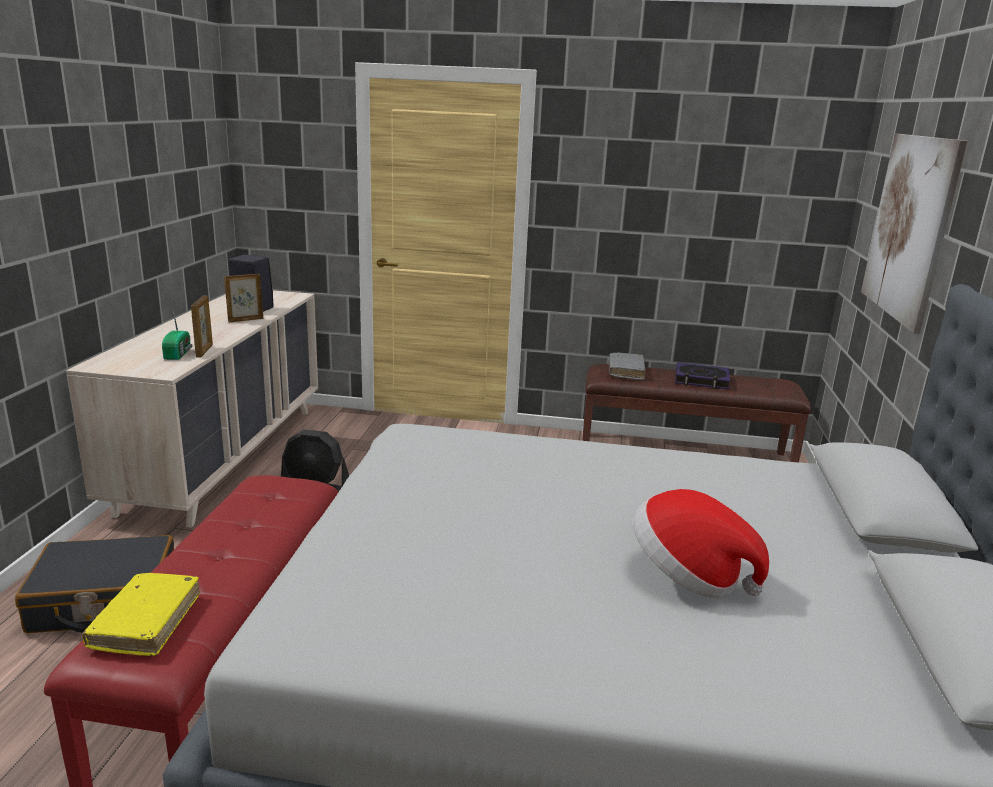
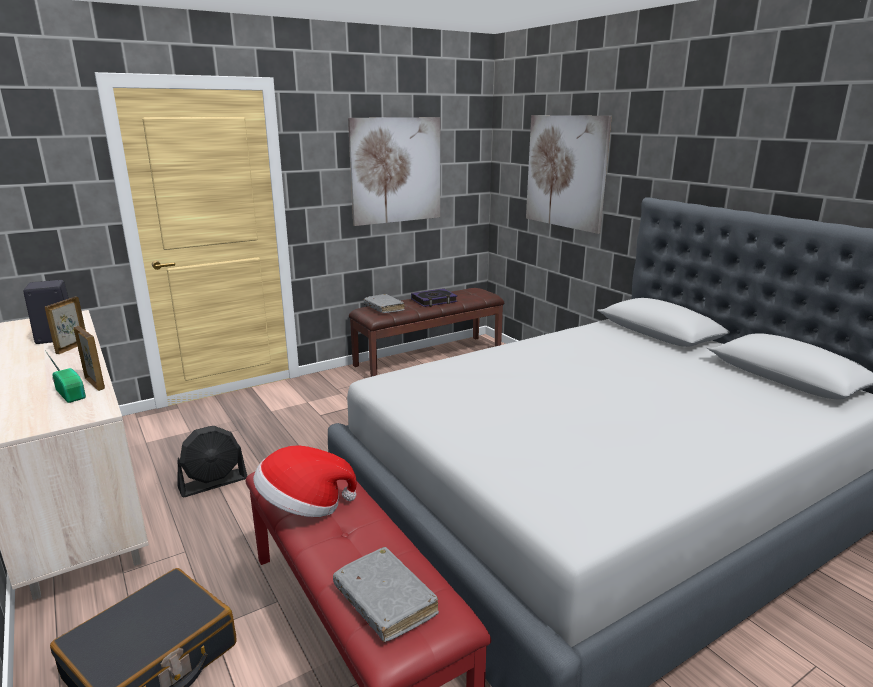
camera: 40 degrees left, 0 degrees up
yellow book [82,573,200,656] -> grey book [333,547,439,642]
hat [633,489,769,599] -> hat moved to [253,445,357,517]
none -> picture [348,117,440,226]

